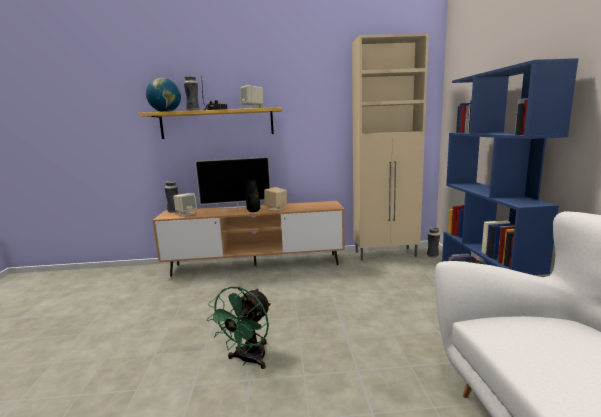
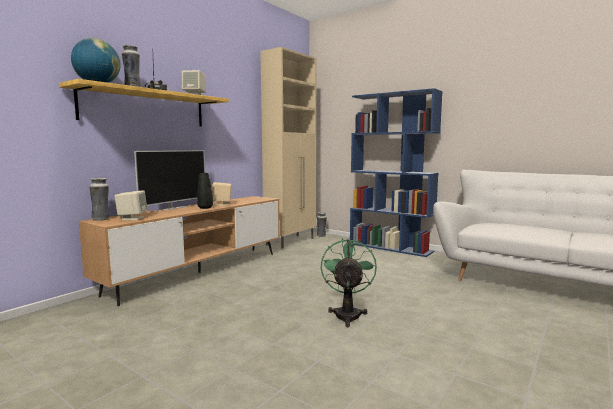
camera: 50 degrees left, 5 degrees down
green fan [206,286,271,369] -> green fan turned 150 degrees counterclockwise [321,238,377,327]

